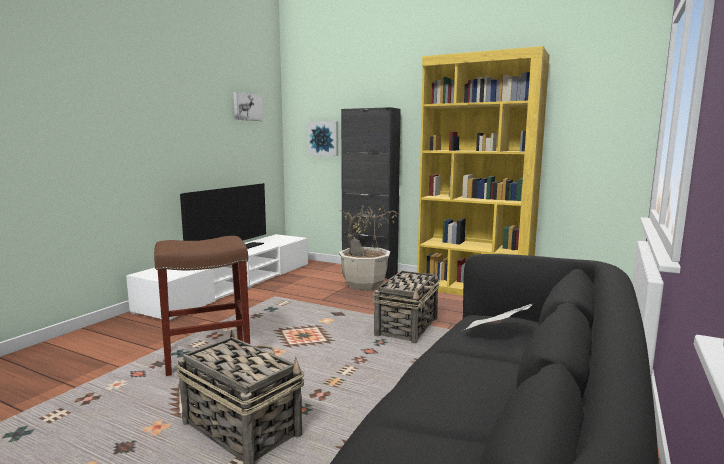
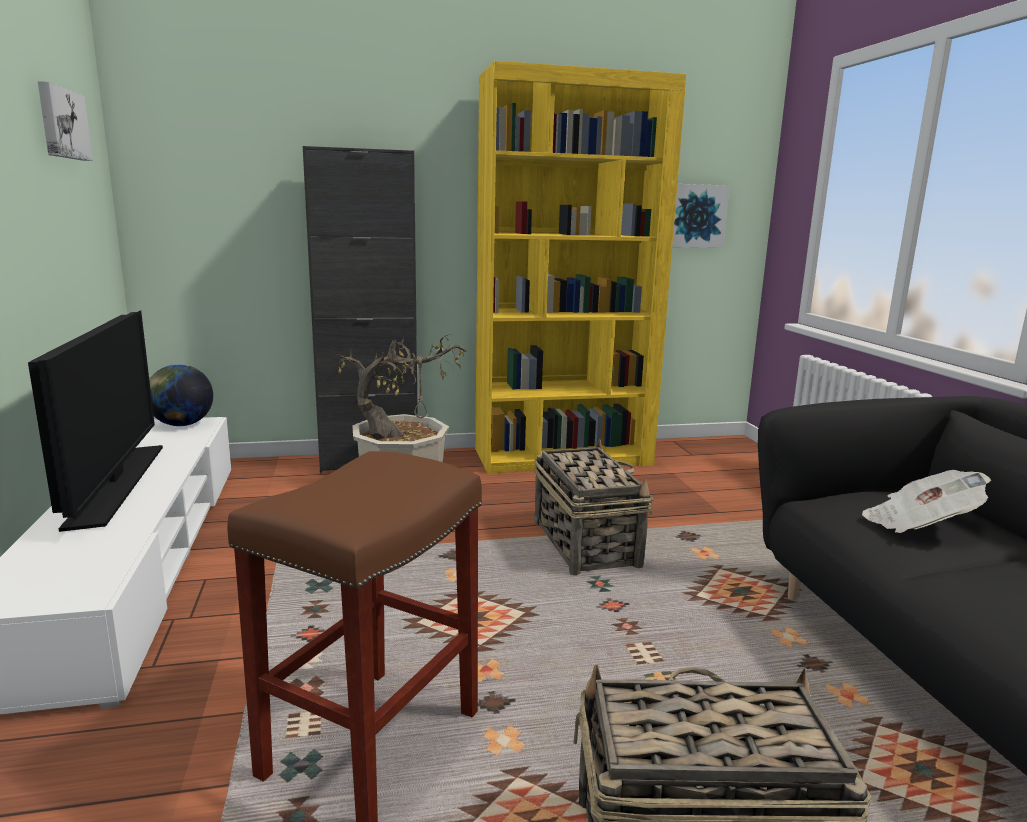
camera: 40 degrees left, 5 degrees up
picture [308,121,338,156] -> picture moved to [672,184,730,248]
none -> globe [149,364,213,426]

